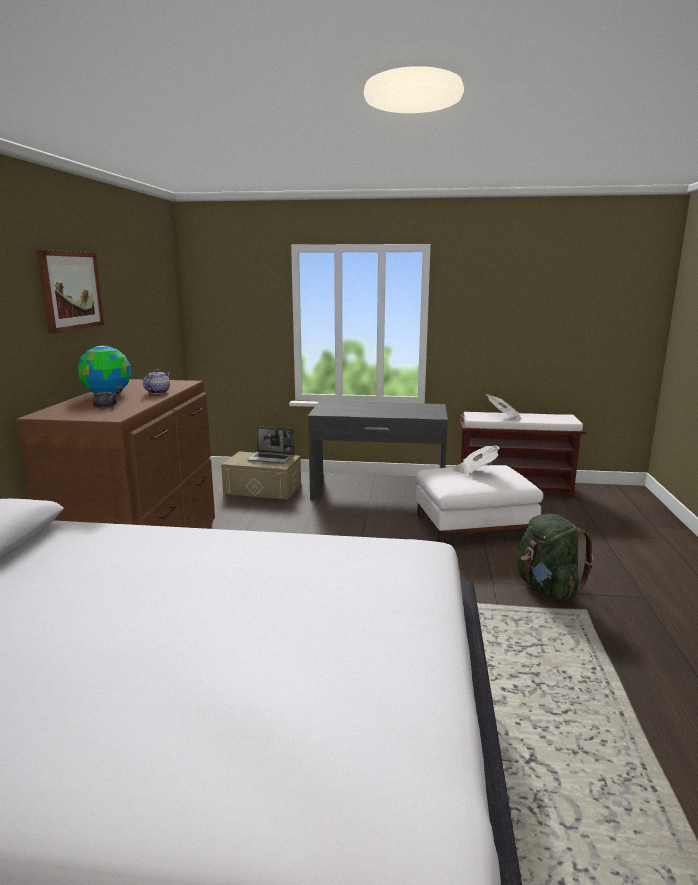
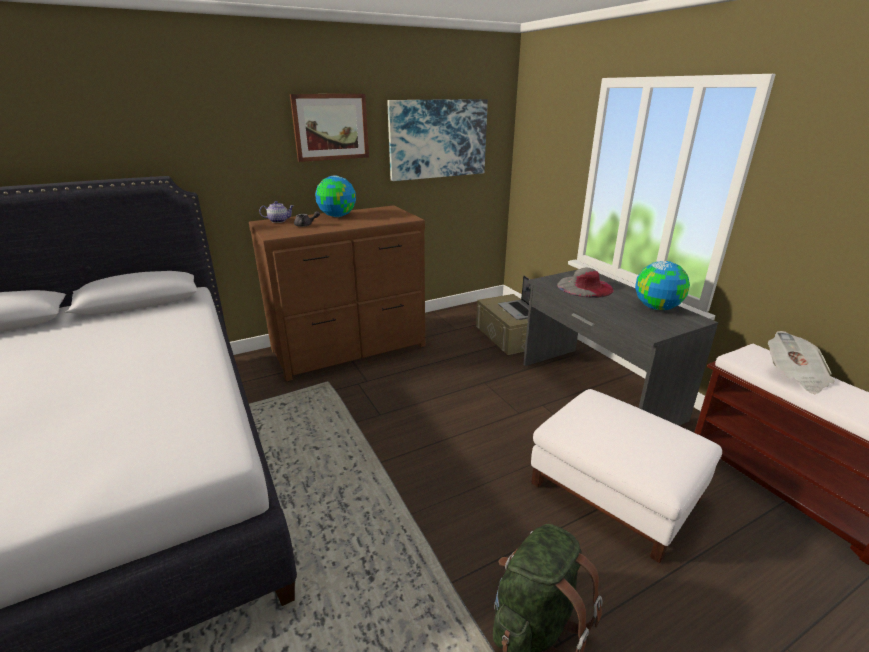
camera: 55 degrees right, 10 degrees up
teapot [143,369,170,394] -> teapot moved to [259,201,294,223]
newspaper [453,445,500,474] -> none
none -> picture [387,99,488,181]
none -> grey hat [557,268,614,298]
none -> globe [635,261,690,310]

